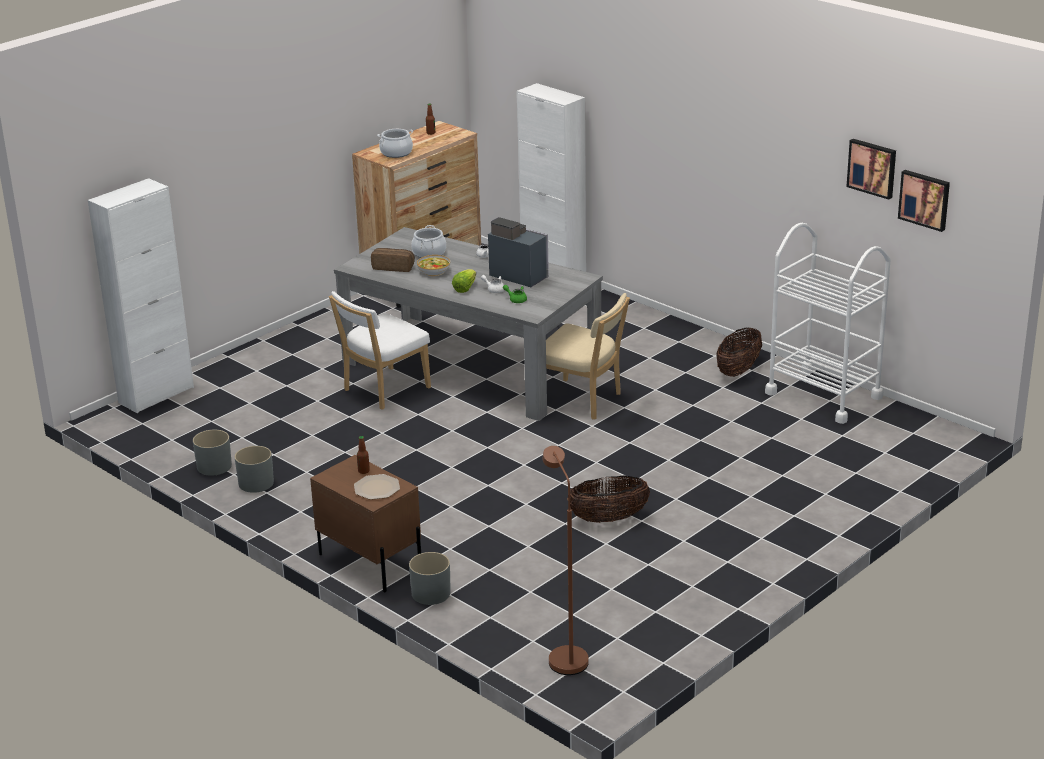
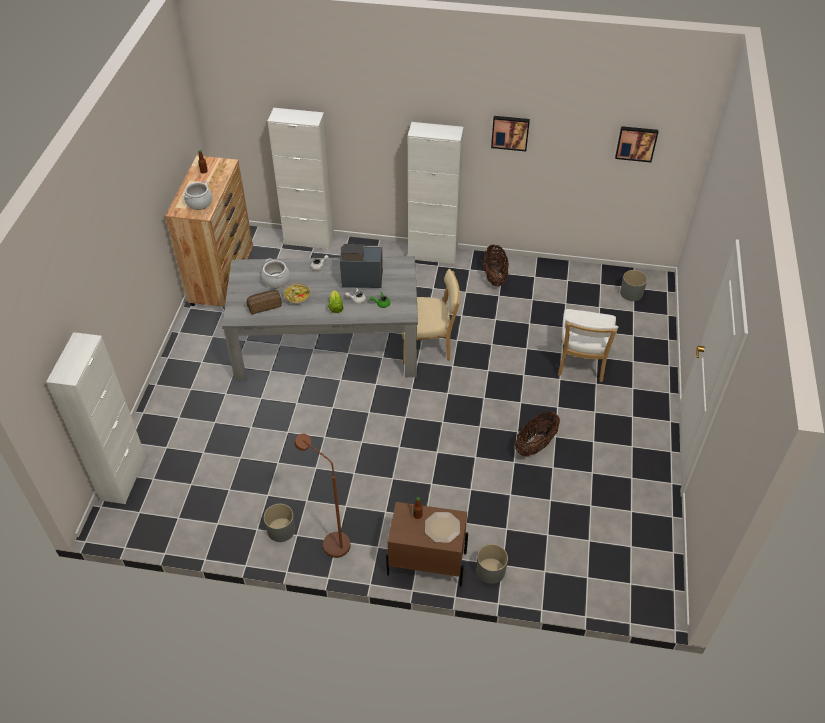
camera: 35 degrees left, 20 degrees up
grey planter [193,430,232,476] -> grey planter moved to [620,270,647,301]
white chair [329,291,431,410] -> white chair moved to [558,309,618,382]
brown floor lamp [542,446,589,675] -> brown floor lamp moved to [294,434,350,558]
white cart [765,223,891,424] -> none
picture [846,139,896,200] -> picture moved to [491,116,530,151]
none -> white cabinet [408,122,464,265]

